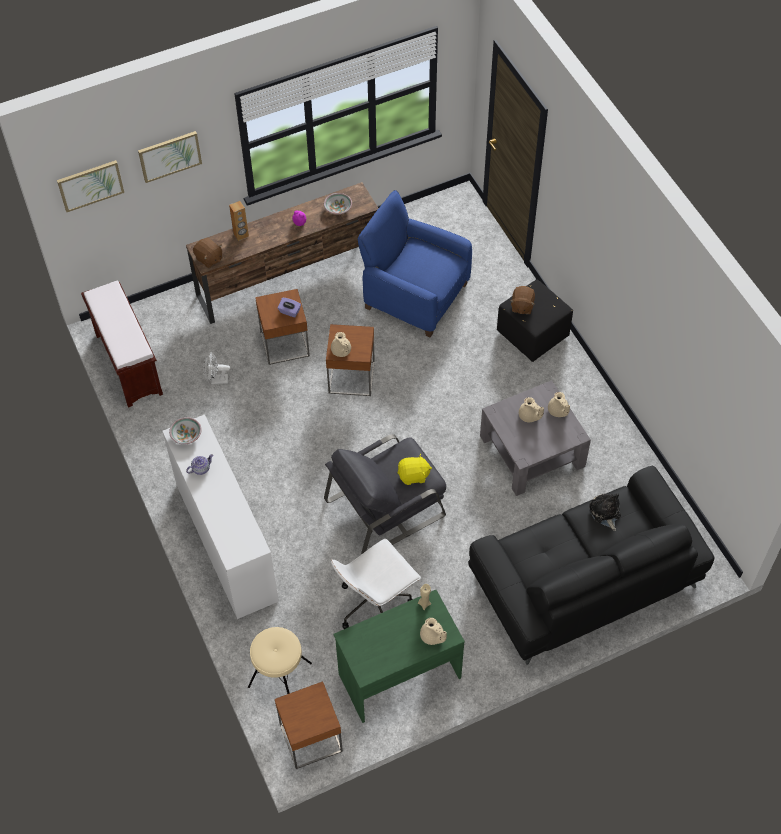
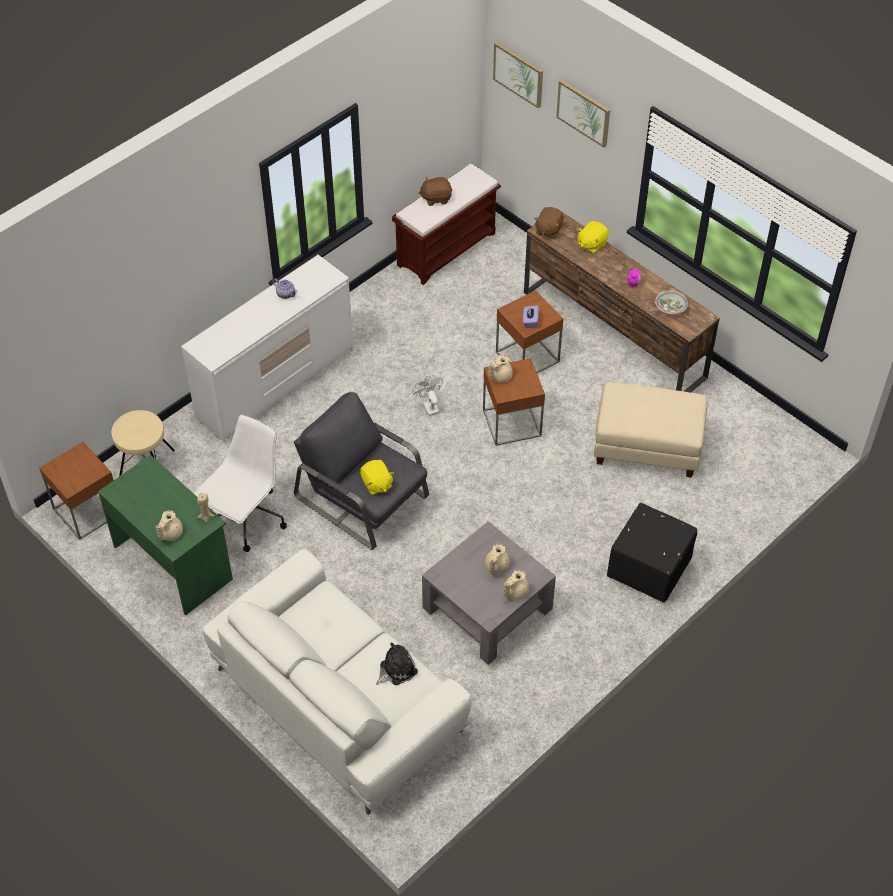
camera: 70 degrees right, 5 degrees down
bowl [169,417,202,444] -> none
white fan [203,353,230,384] -> white fan moved to [412,375,443,416]
brown speaker [229,201,249,241] -> yellow plush toy [577,221,609,254]
white office chair [331,539,421,629] -> white office chair turned 90 degrees clockwise [194,415,287,552]
blue armchair [358,190,472,337] -> beige ottoman [594,382,708,478]
black sofa [468,466,714,665] -> white sofa [202,549,472,815]
brown plush toy [510,286,535,314] -> brown plush toy moved to [419,177,452,206]

